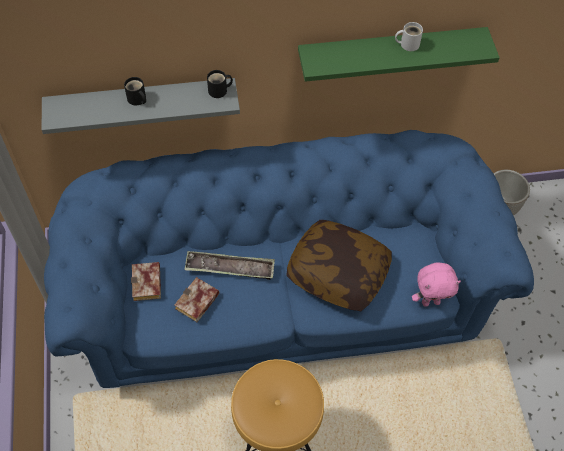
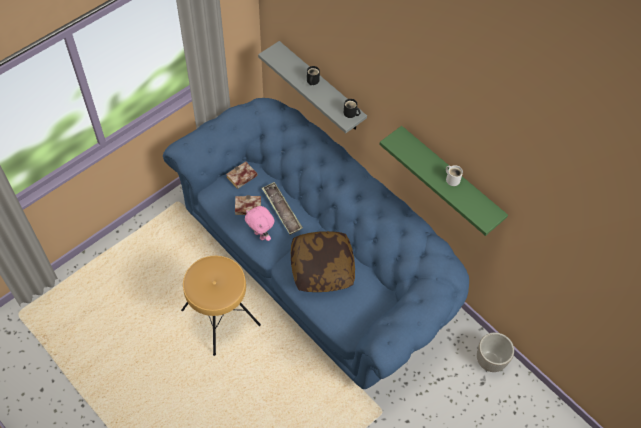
camera: 55 degrees right, 0 degrees up
pink plush toy [412,263,461,307] -> pink plush toy moved to [245,206,274,241]

